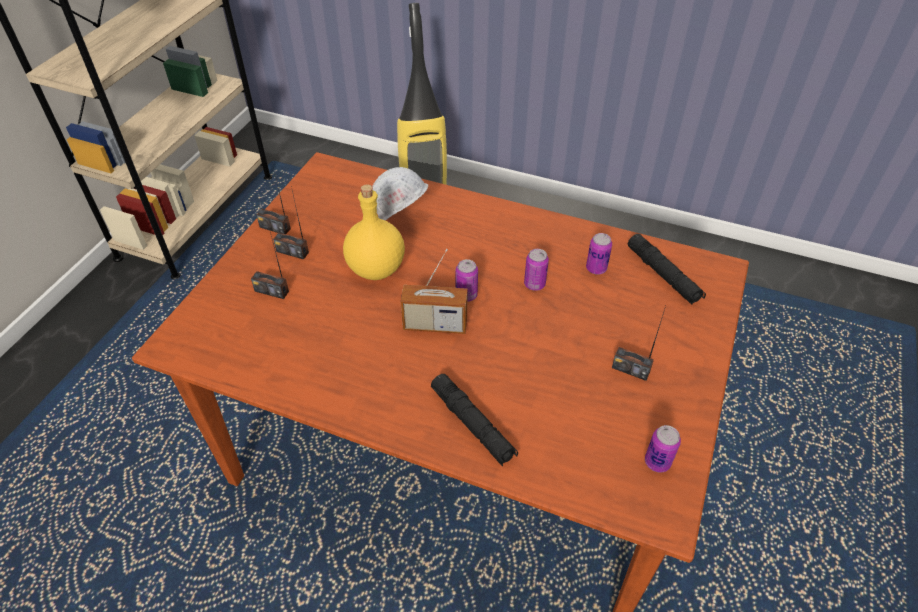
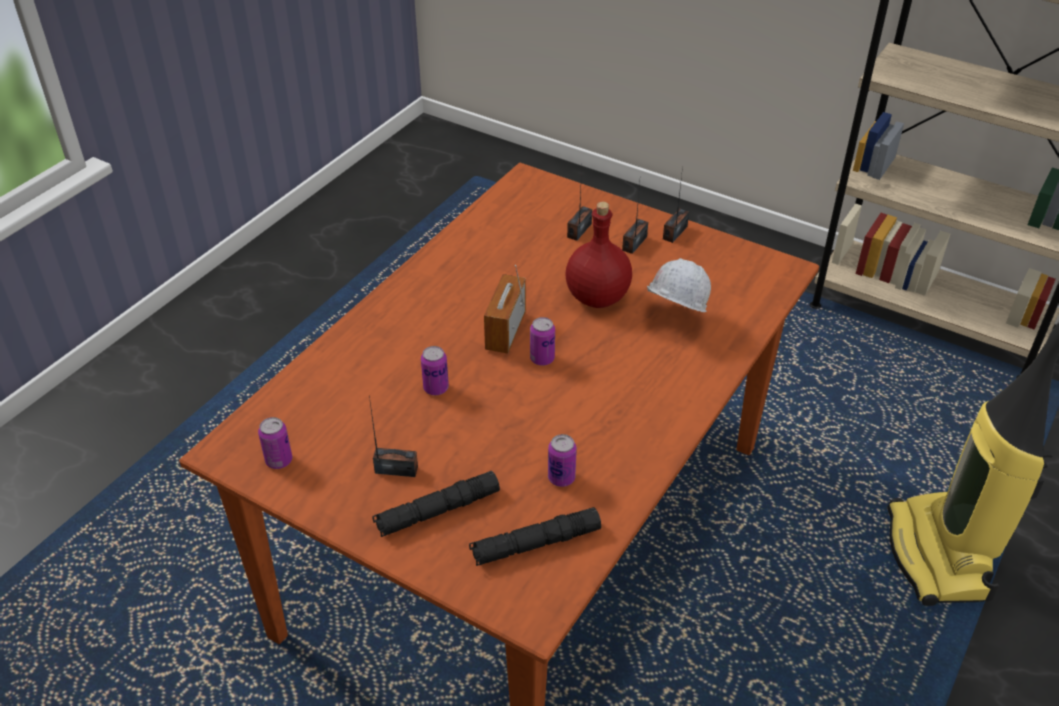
camera: 100 degrees right, 5 degrees down
yellow bottle [343,184,405,280] -> red bottle [566,202,632,308]
black flashlight [431,374,518,467] -> black flashlight moved to [372,471,500,537]
can [524,249,549,291] -> can moved to [421,346,449,395]
radio [612,306,666,381] -> radio turned 60 degrees clockwise [369,396,418,477]

